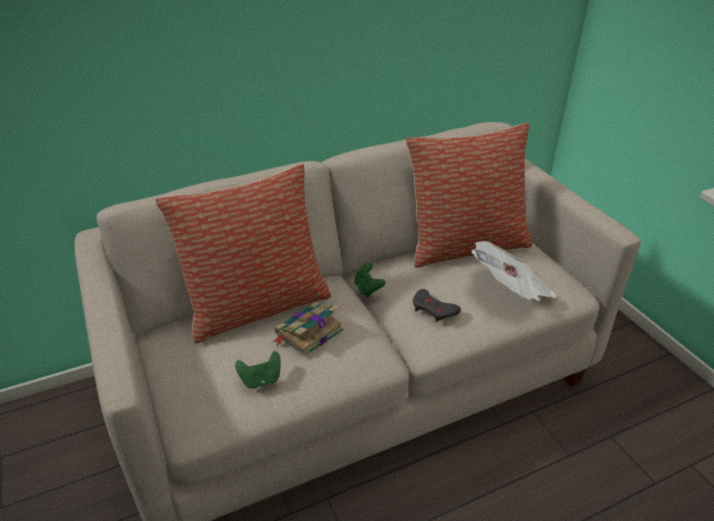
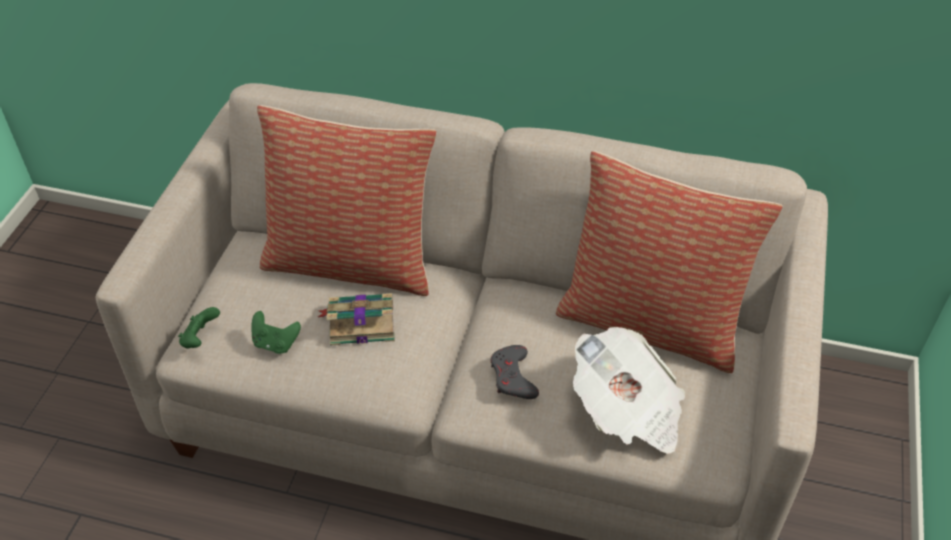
camera: 40 degrees right, 10 degrees up
green game controller [354,262,385,297] -> green game controller moved to [178,307,220,349]

